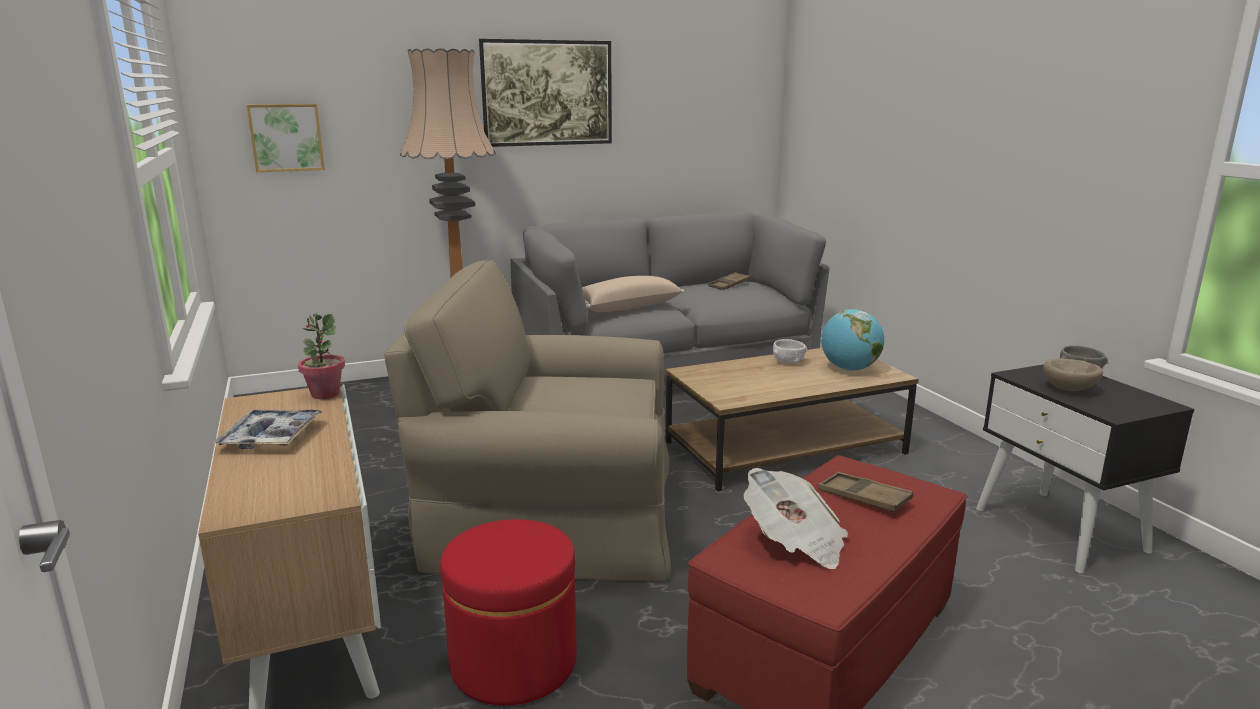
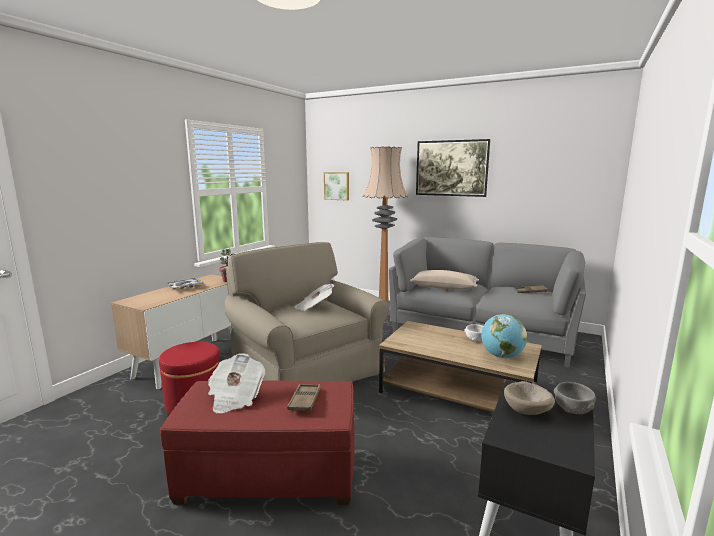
camera: 50 degrees right, 5 degrees down
none -> newspaper [295,284,334,311]

